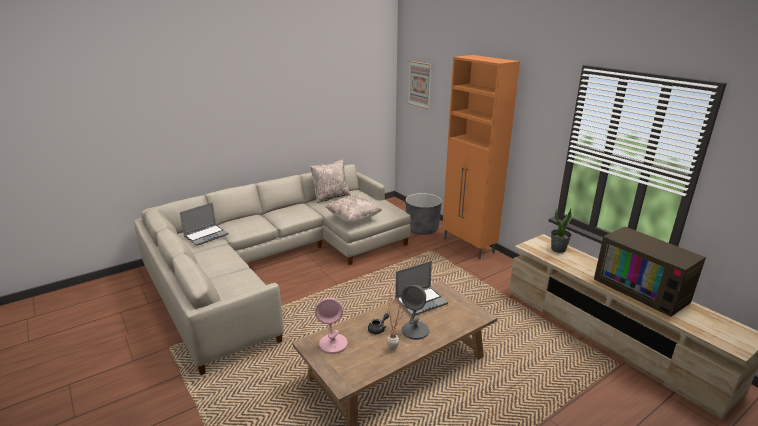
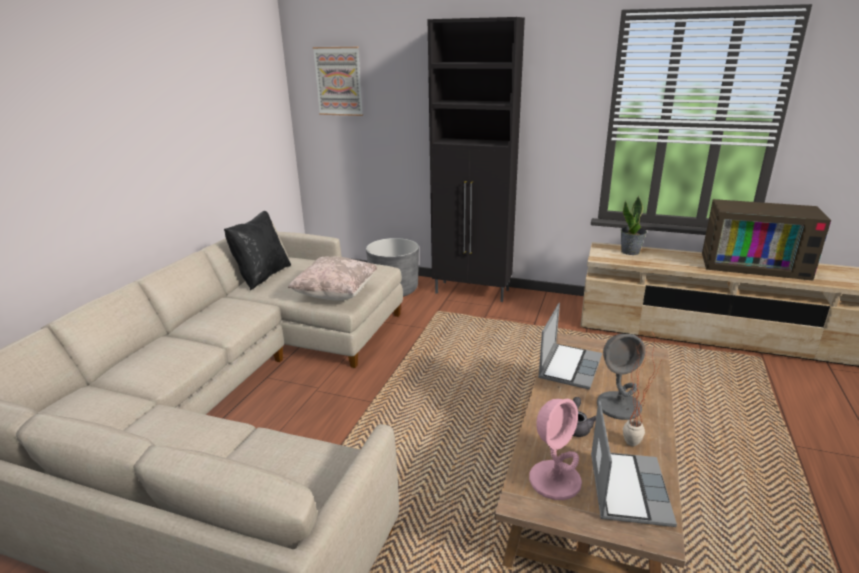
camera: 35 degrees left, 0 degrees up
laptop [180,202,229,246] -> laptop moved to [591,401,677,527]
beige pillow [310,160,351,203] -> black pillow [224,211,291,290]
orange cabinet [442,55,520,259] -> black cabinet [428,17,525,302]

